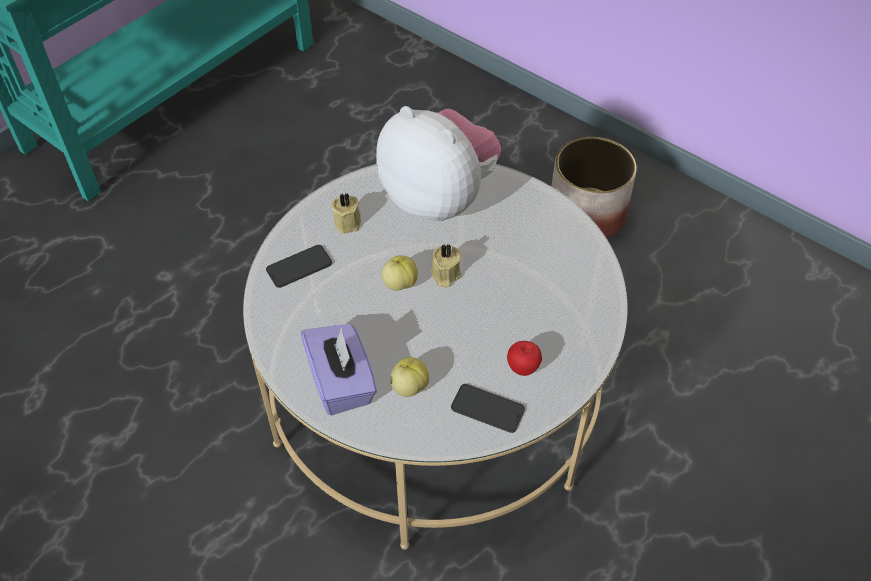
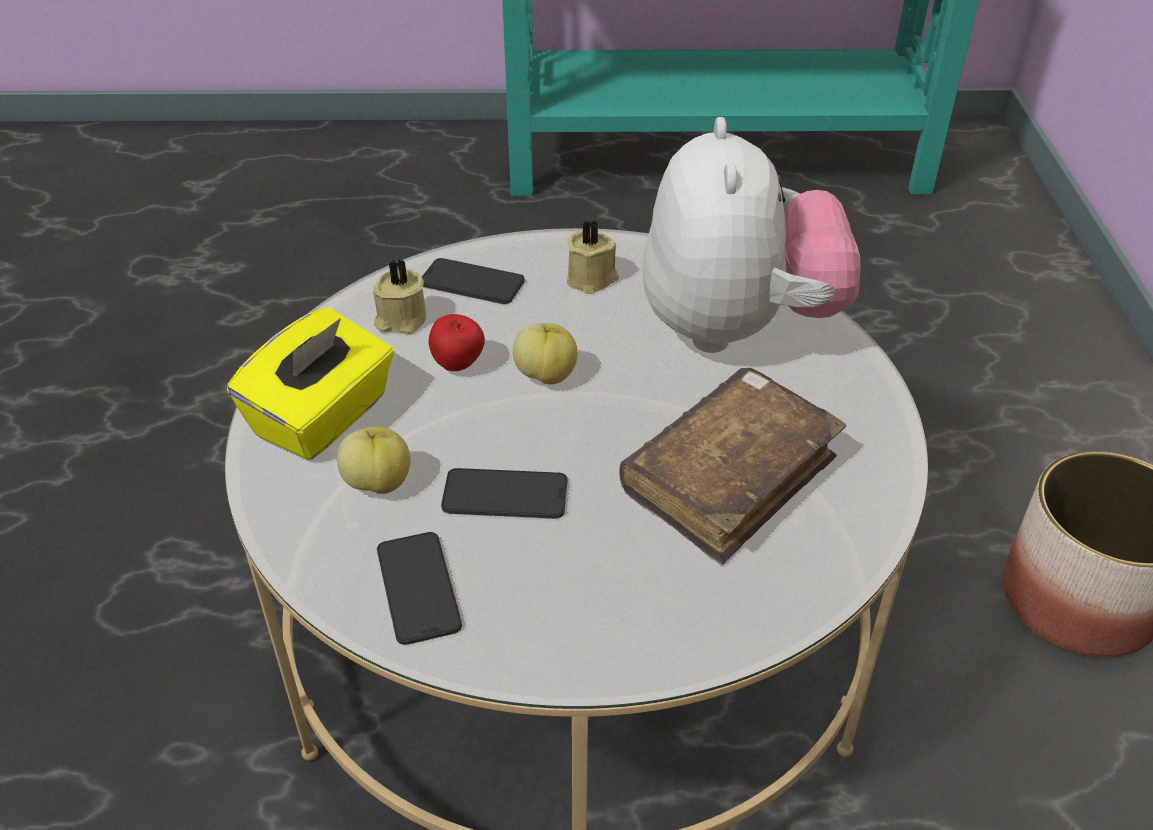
camera: 50 degrees right, 10 degrees down
purple tissue box [301,324,377,415] -> yellow tissue box [227,307,394,460]
beige candle [430,244,461,287] -> beige candle moved to [373,260,426,334]
apple [507,341,542,376] -> apple moved to [429,314,485,371]
none -> phone [441,468,567,518]
none -> brown book [619,368,846,565]

